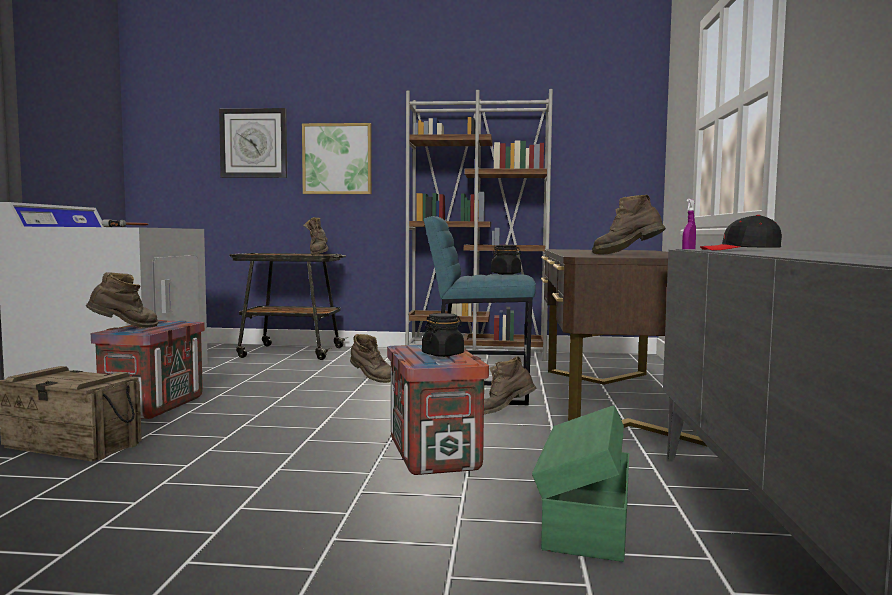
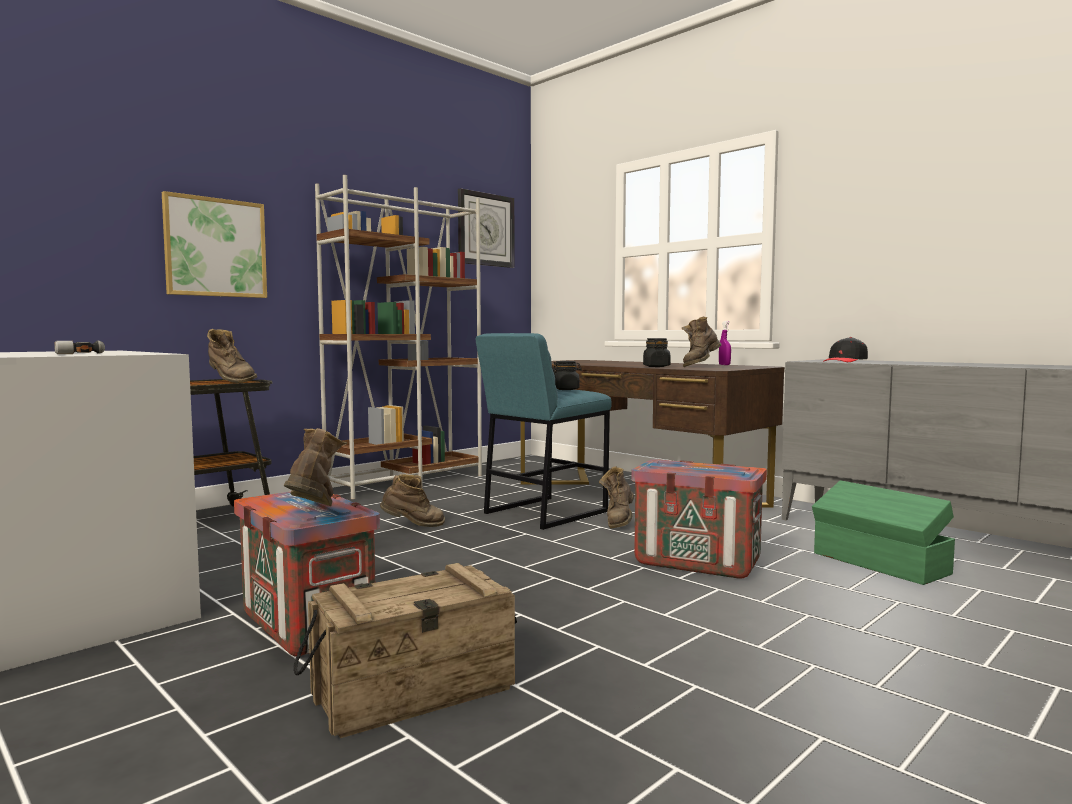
camera: 50 degrees left, 0 degrees up
wall clock [219,108,287,178] -> wall clock moved to [458,188,515,268]
black jar [422,313,464,357] -> black jar moved to [643,338,671,367]

